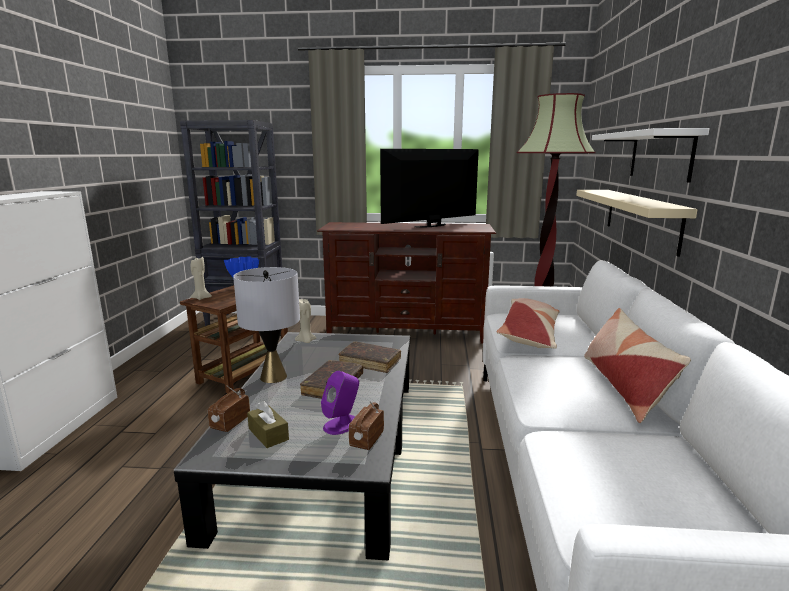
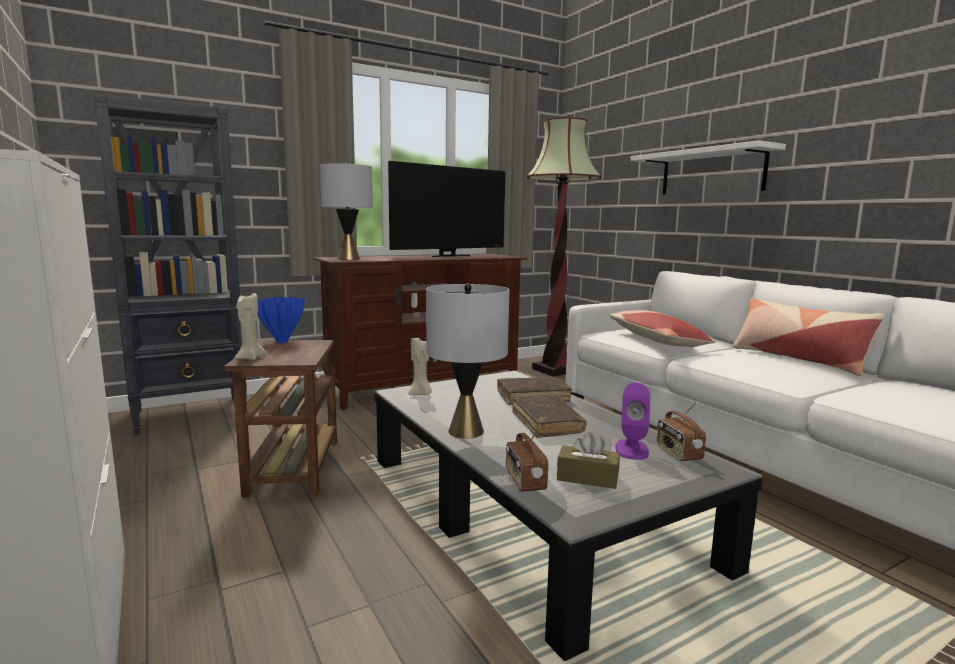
camera: 35 degrees left, 5 degrees down
television [380,149,479,228] -> television turned 150 degrees counterclockwise [388,161,505,257]
beige shelf [576,190,698,257] -> none
none -> grey table lamp [320,163,373,260]

